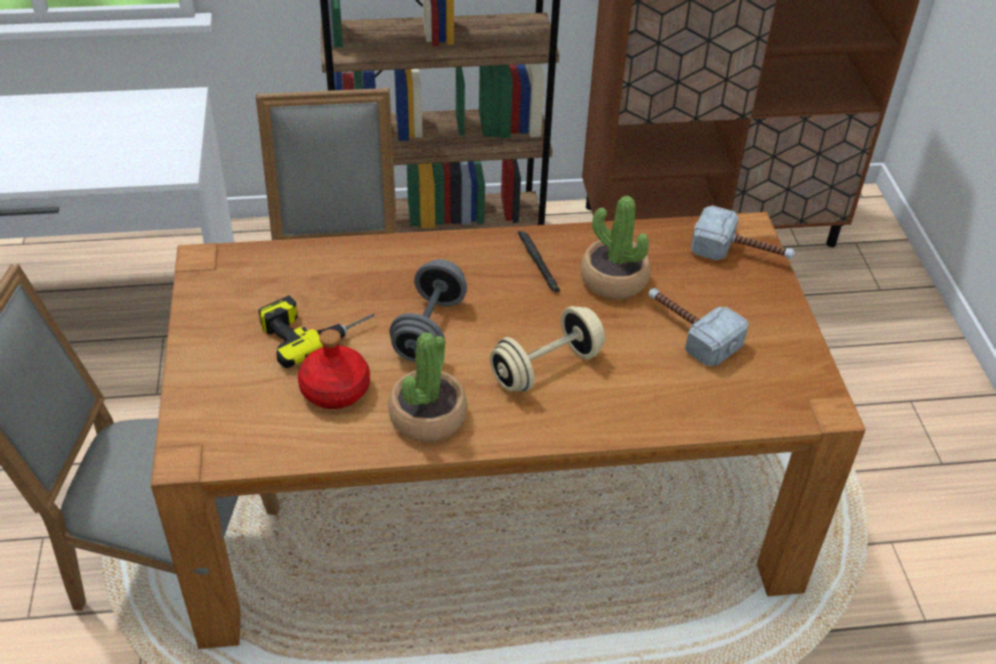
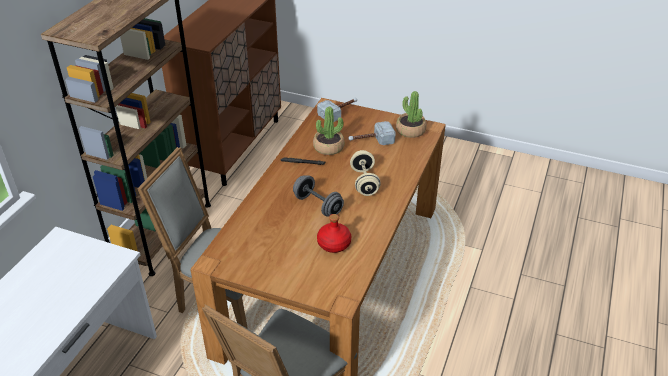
camera: 60 degrees left, 5 degrees down
power drill [259,295,375,368] -> none
potted plant [388,332,467,442] -> potted plant moved to [396,91,427,138]

